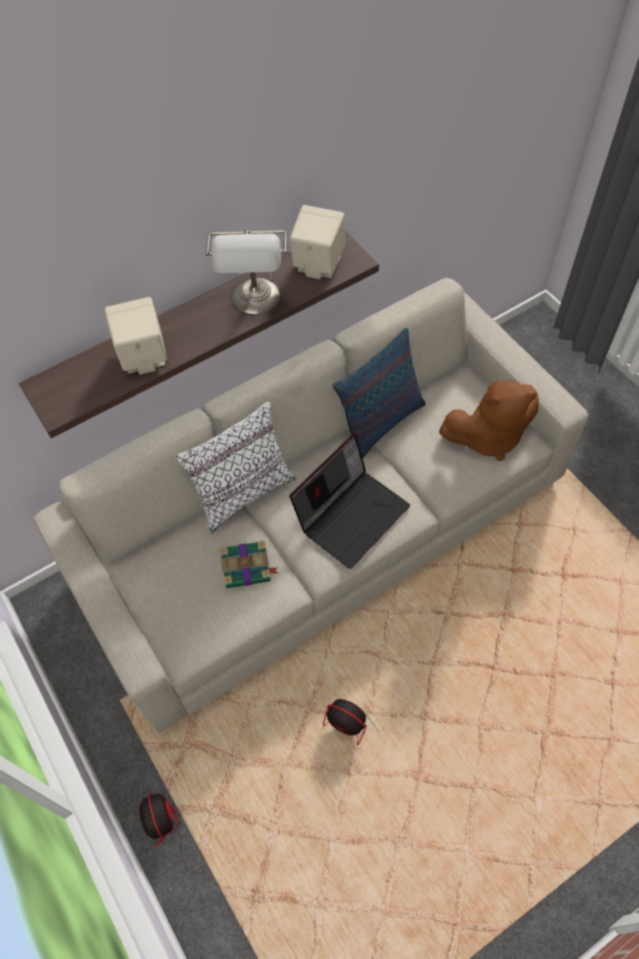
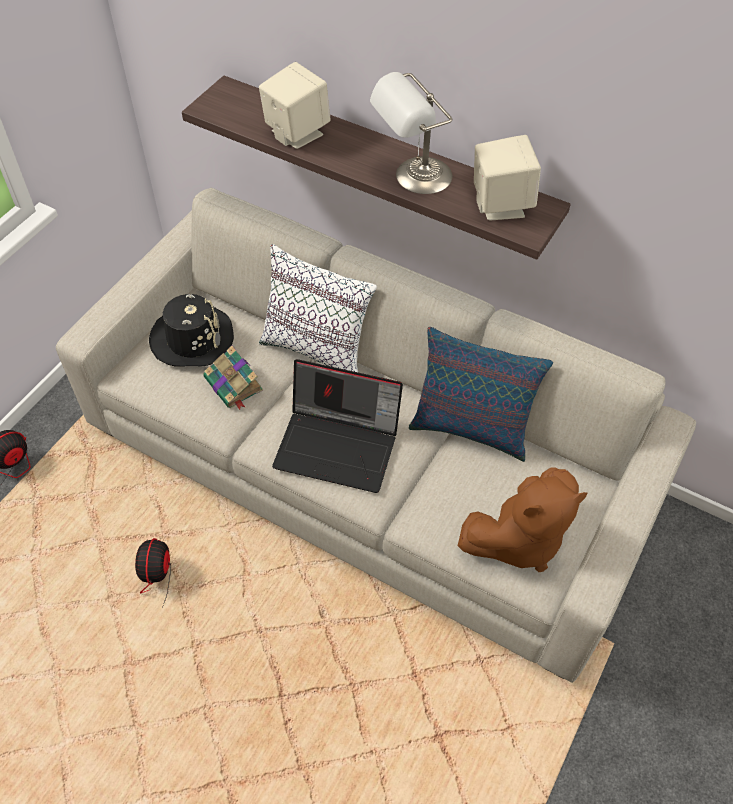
camera: 60 degrees right, 5 degrees down
brown plush toy [439,380,539,461] -> brown plush toy turned 75 degrees counterclockwise [458,467,587,572]
none -> black hat [149,294,234,366]

